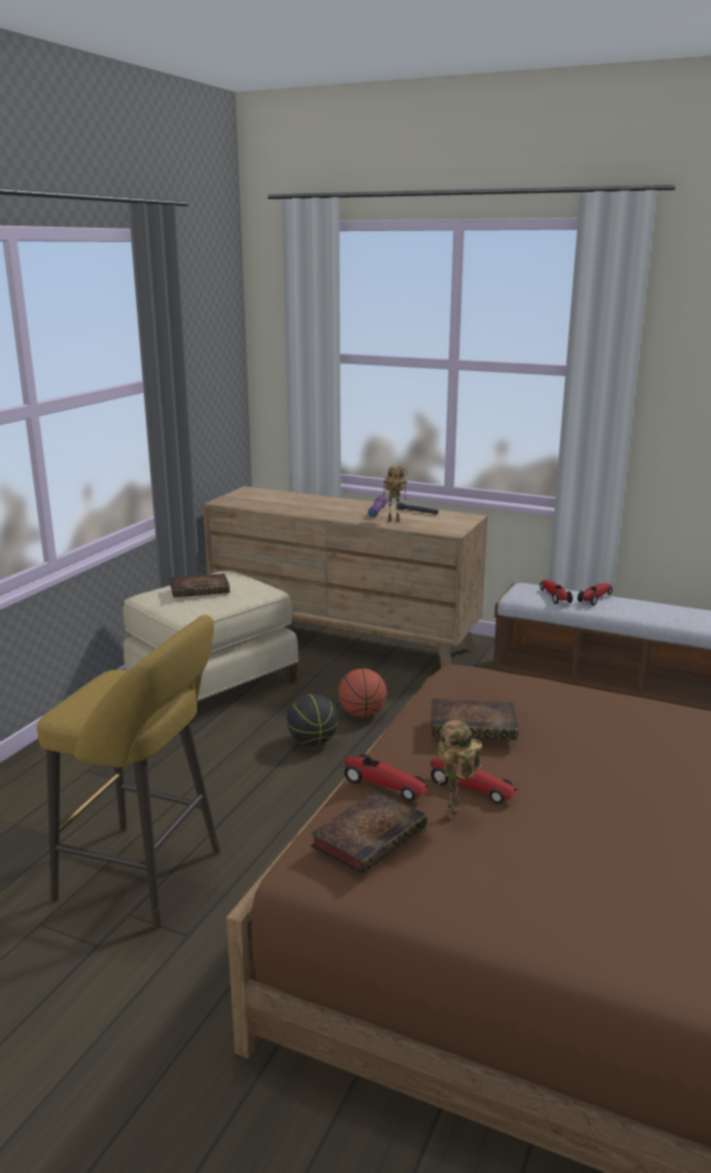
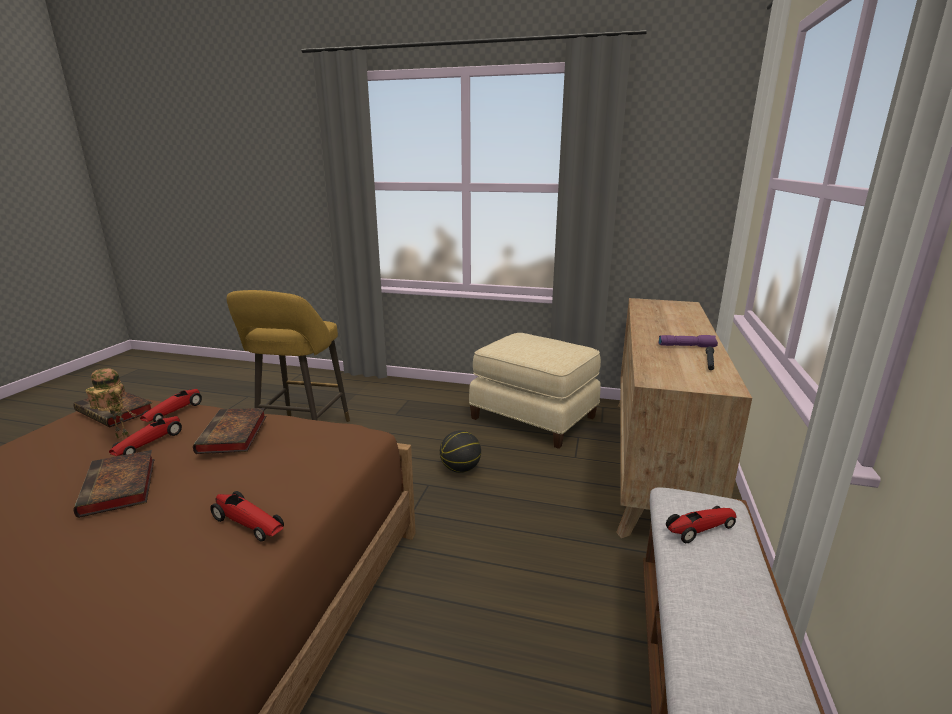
camera: 80 degrees right, 0 degrees up
book [170,573,230,597] -> book moved to [73,450,154,518]
basketball [338,669,387,717] -> none
toy robot [383,466,408,522] -> none
toy car [577,583,613,606] -> toy car moved to [210,491,284,542]

